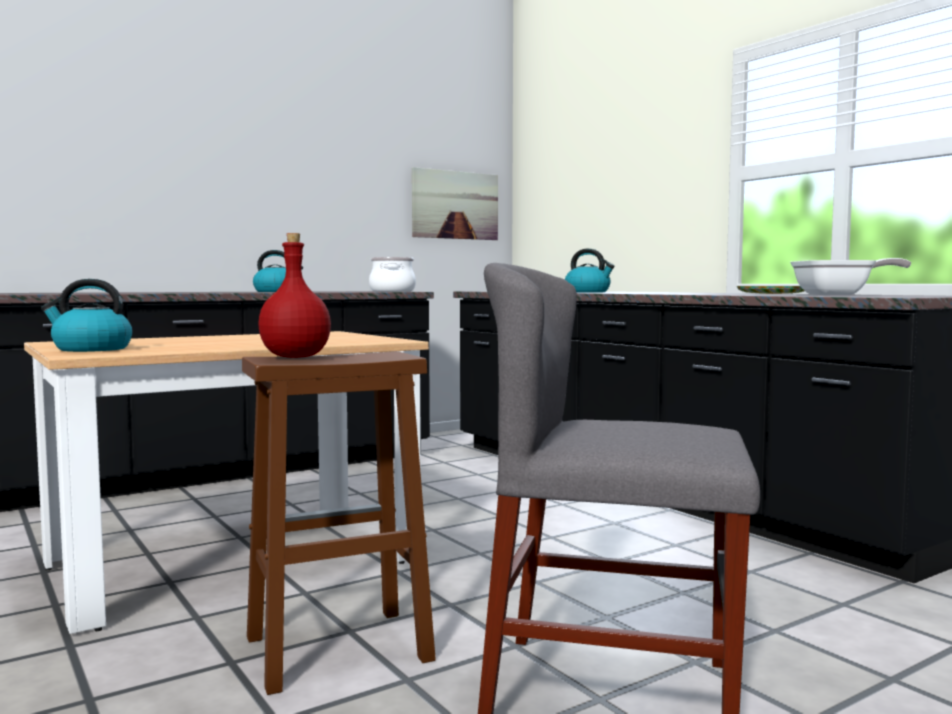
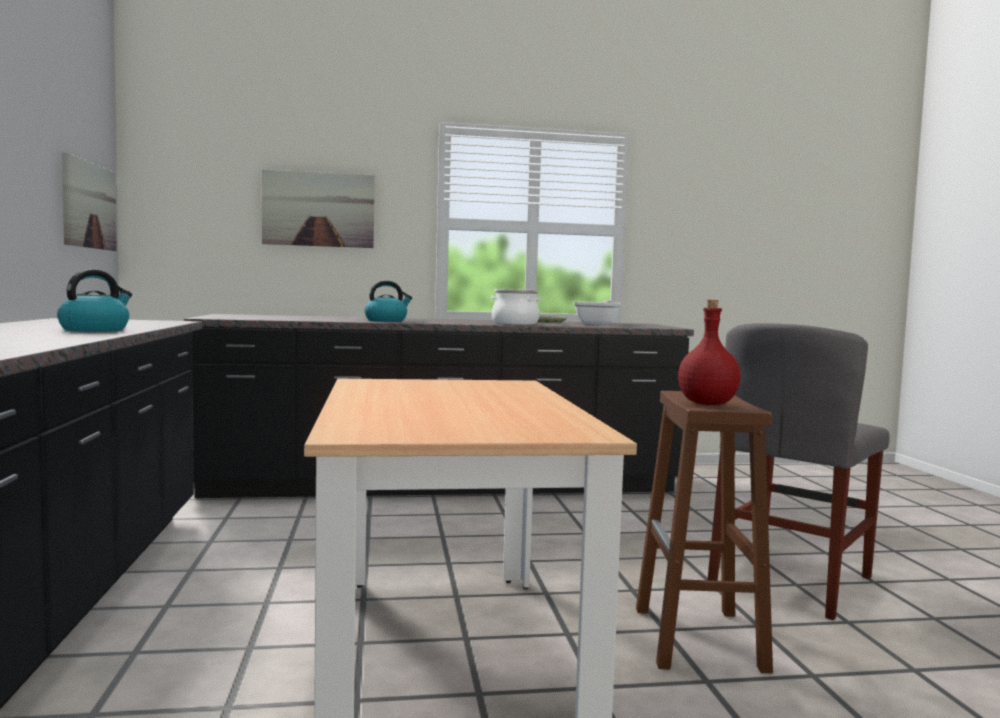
camera: 65 degrees left, 0 degrees up
kettle [41,279,133,352] -> none
cooking pot [369,257,416,291] -> cooking pot moved to [491,289,541,325]
none -> picture [262,169,375,248]

